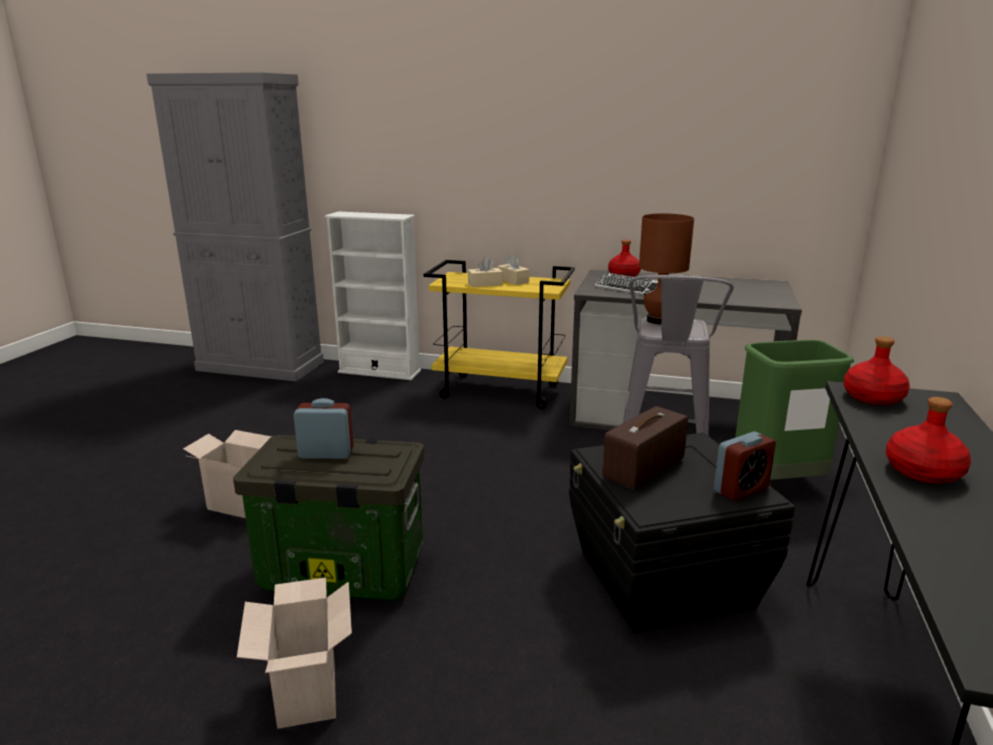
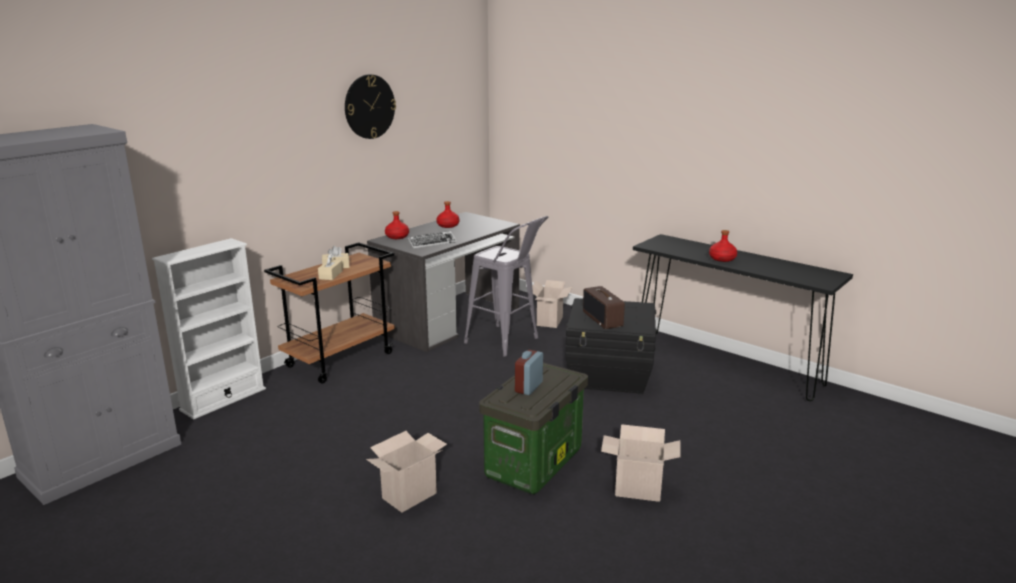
camera: 65 degrees left, 0 degrees up
yellow cart [424,260,575,409] -> brown cart [264,242,395,384]
brown table lamp [639,213,694,324] -> none
alarm clock [714,431,776,501] -> none
green trash can [735,340,854,480] -> cardboard box [532,280,573,328]
red bottle [843,336,910,406] -> red bottle moved to [436,201,460,228]
none -> wall clock [345,74,396,139]

